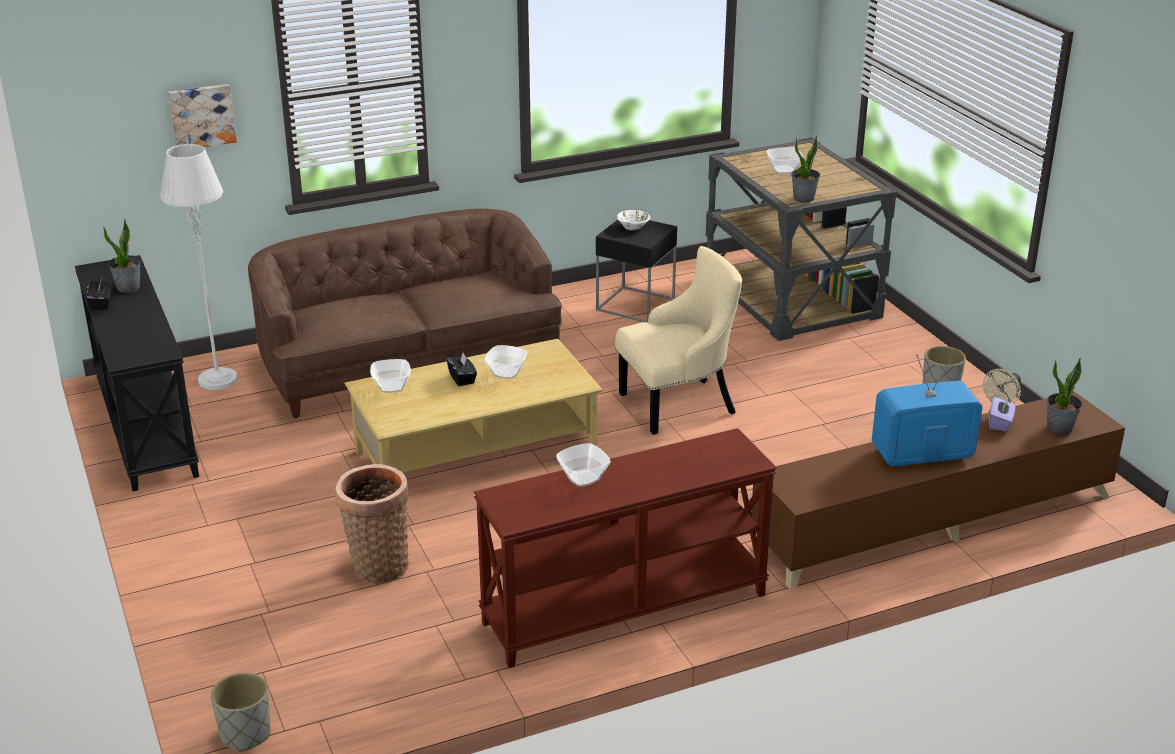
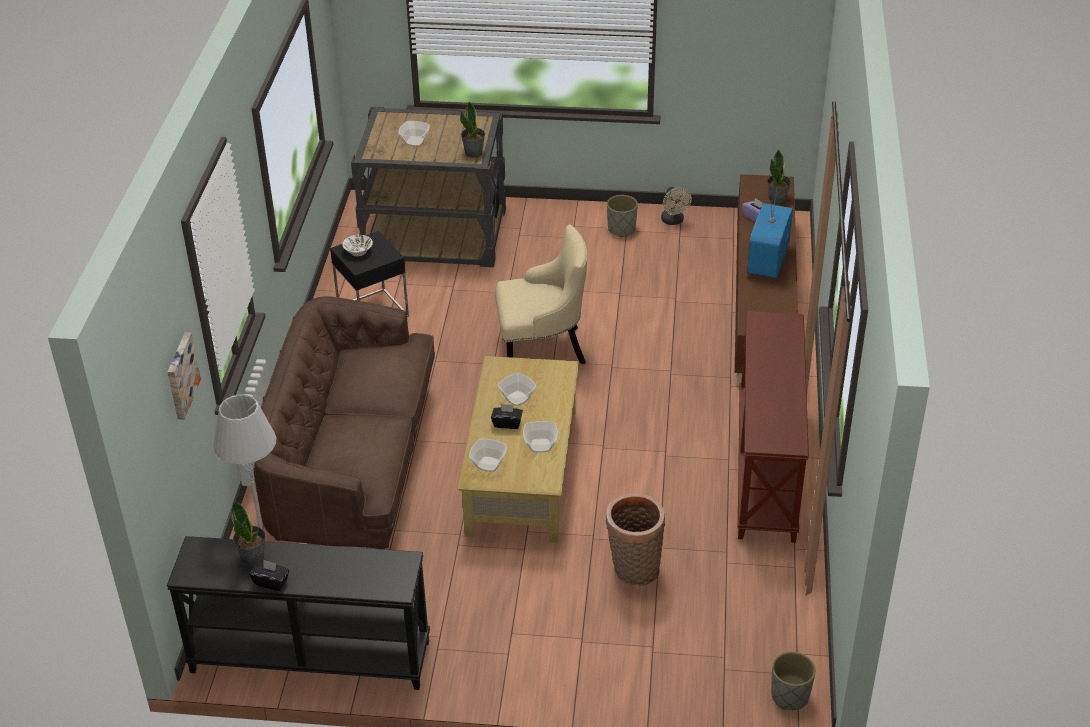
camera: 60 degrees left, 10 degrees up
bowl [556,443,611,487] -> bowl moved to [523,421,558,453]
beige armchair [614,246,742,435] -> beige armchair turned 75 degrees clockwise [495,224,587,364]

